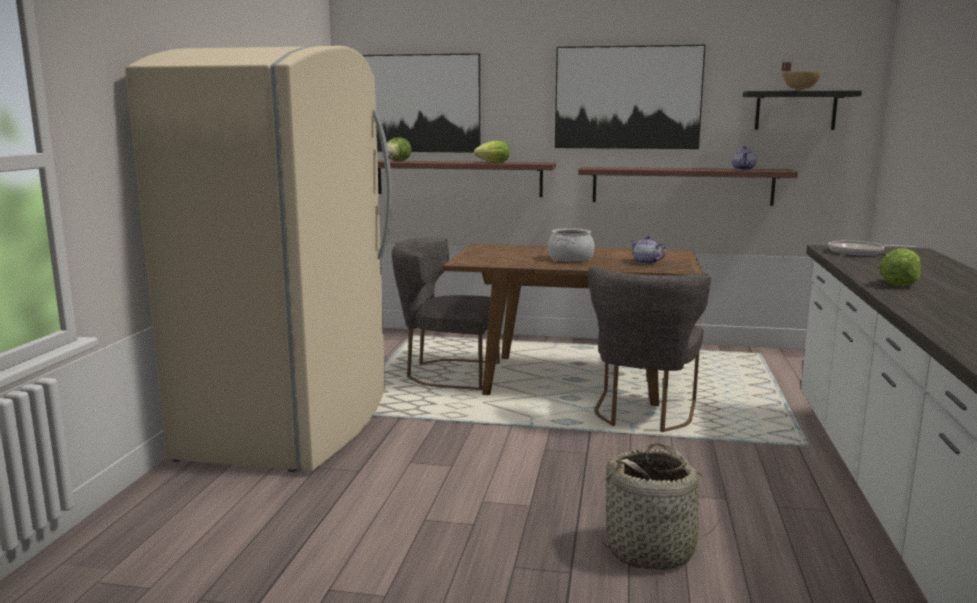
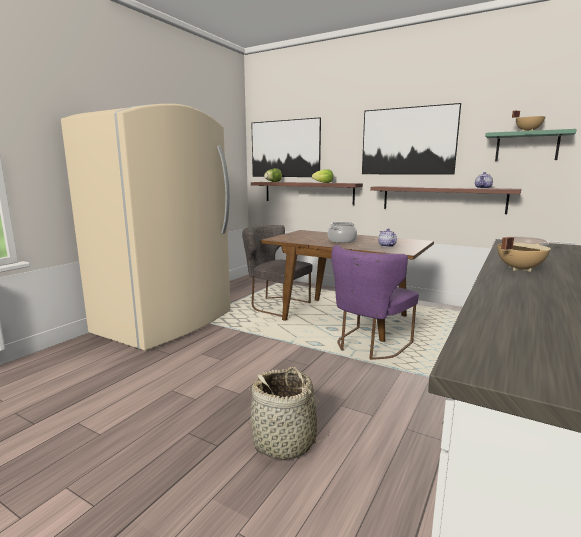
camera: 20 degrees right, 0 degrees up
grey chair [588,266,711,432] -> purple chair [331,245,419,360]
black shelf [743,90,862,130] -> green shelf [485,129,577,161]
lettuce [879,248,921,287] -> beige cooking pot [497,237,551,272]

